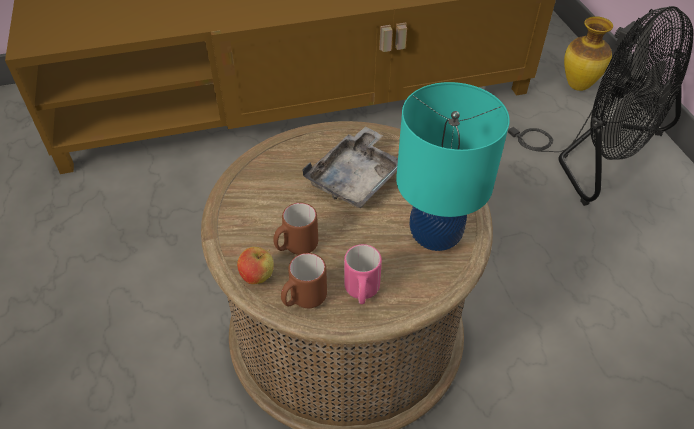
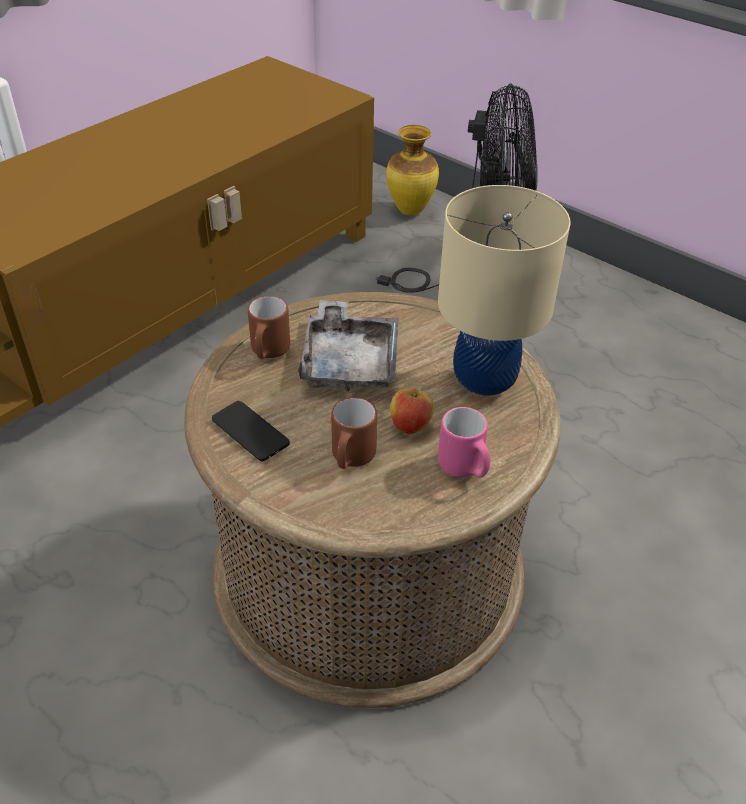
camera: 35 degrees left, 5 degrees down
apple [237,247,274,284] -> apple moved to [390,384,434,434]
brown mug [281,253,327,308] -> brown mug moved to [248,296,290,359]
turquoise table lamp [396,82,510,251] -> beige table lamp [438,185,570,395]
none -> phone [212,401,290,461]

